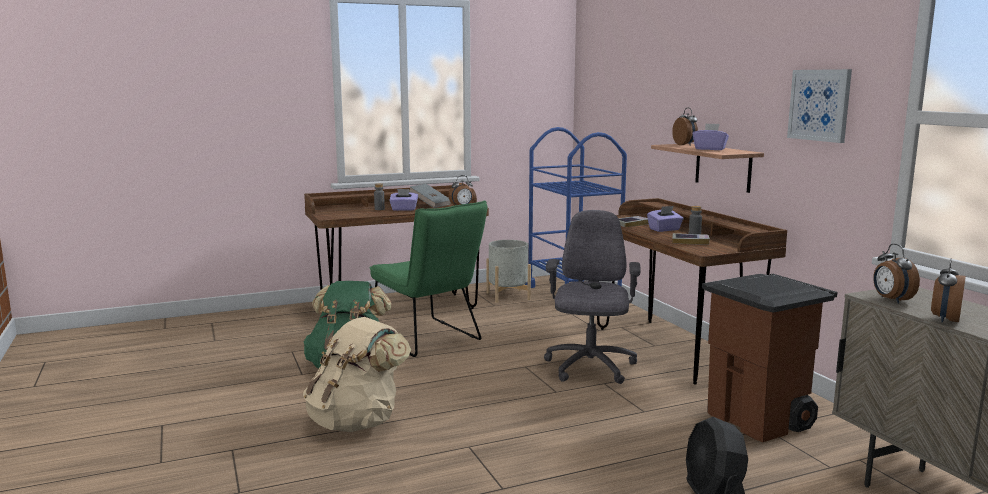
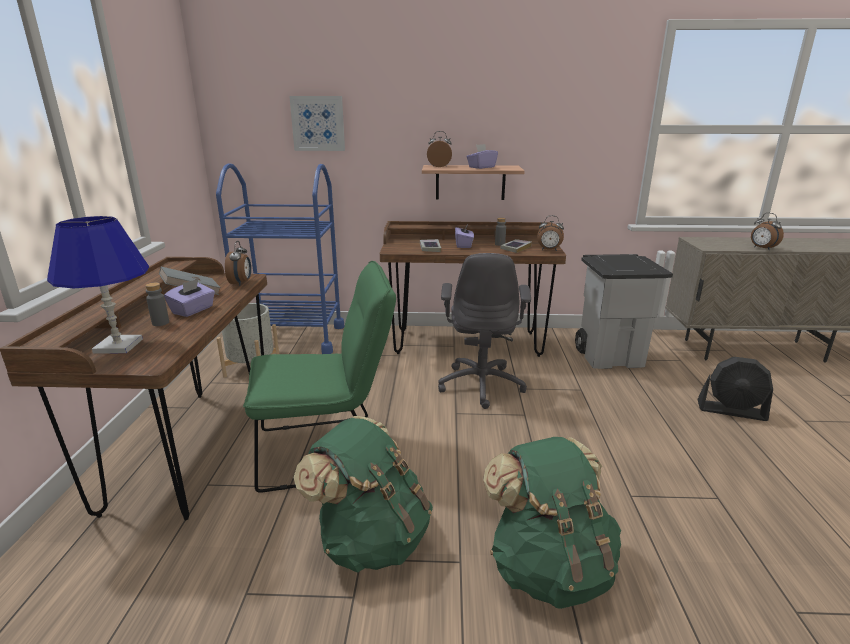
camera: 65 degrees left, 10 degrees up
beige backpack [303,317,411,432] -> green backpack [483,437,621,609]
grey office chair [544,210,641,384] -> grey office chair turned 120 degrees counterclockwise [438,253,531,409]
brown trash can [702,274,837,442] -> grey trash can [575,254,673,369]
picture [787,69,852,143] -> picture moved to [289,96,345,151]
alarm clock [873,244,920,303] -> alarm clock moved to [537,215,564,251]
none -> blue table lamp [47,216,149,354]

